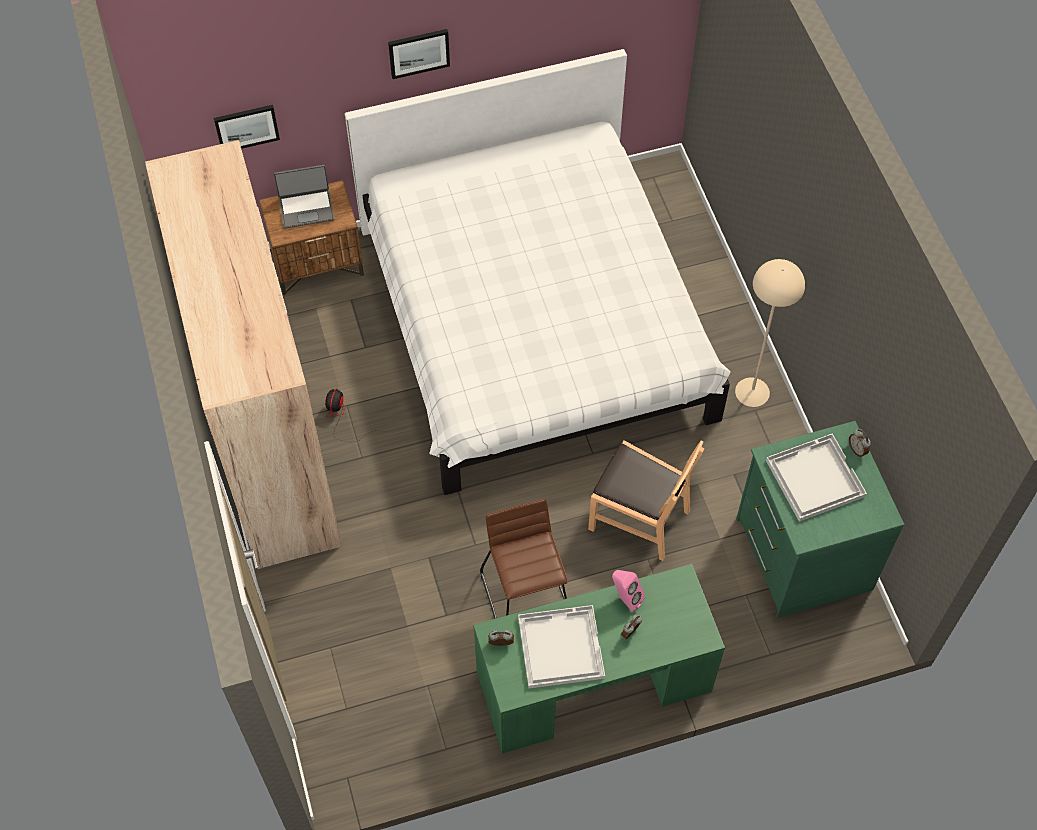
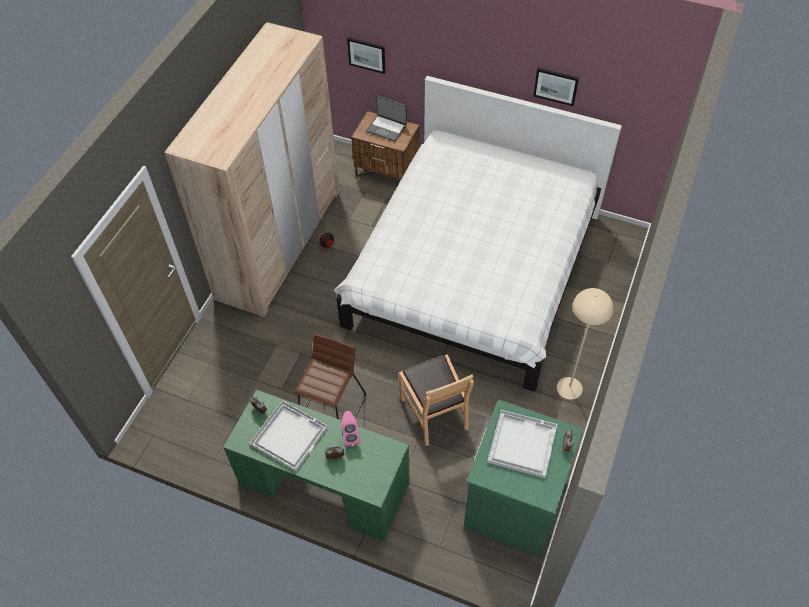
camera: 40 degrees right, 5 degrees down
picture [388,29,450,79] -> picture moved to [533,68,579,106]

